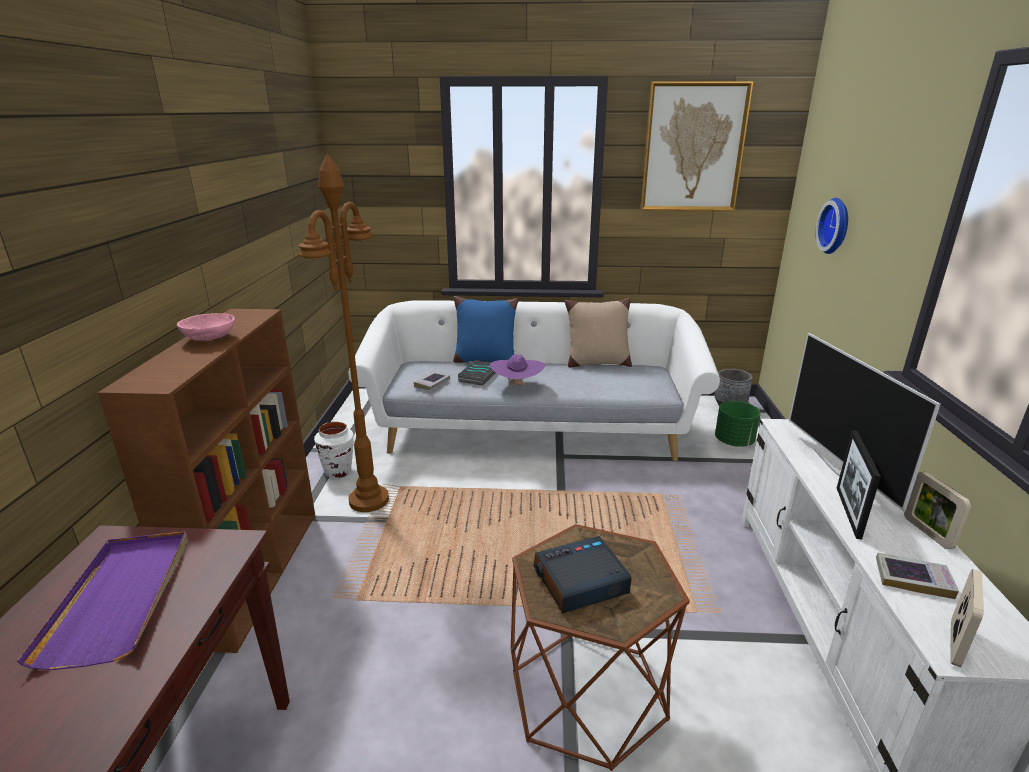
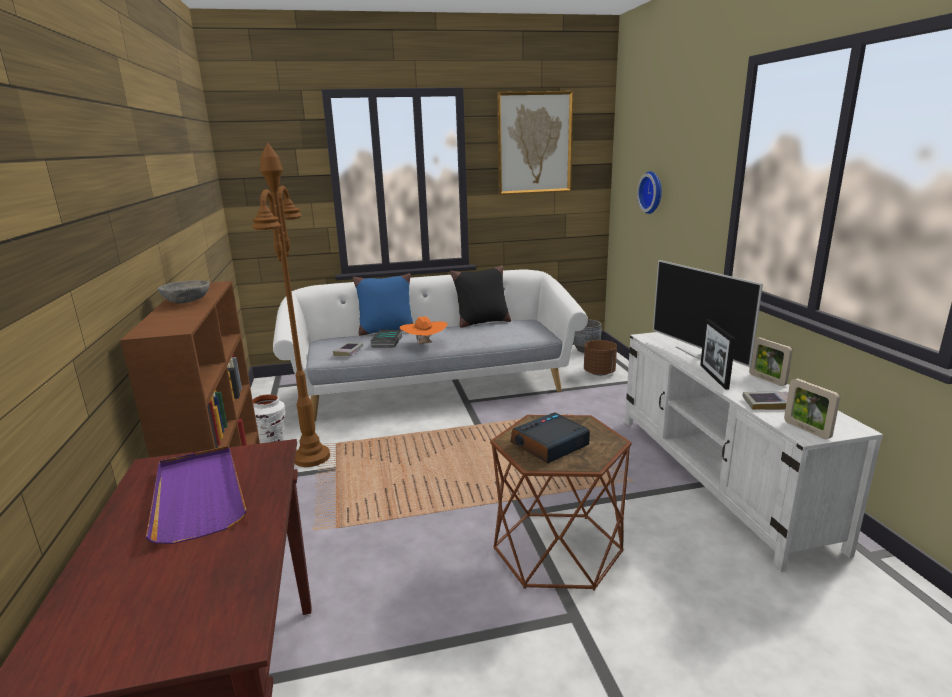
camera: 15 degrees left, 5 degrees down
pink bowl [177,313,235,341] -> grey bowl [158,280,210,304]
purple hat [489,354,546,385] -> orange hat [399,316,448,344]
beige pillow [565,298,632,367] -> black pillow [450,265,511,328]
green planter [715,401,761,447] -> brown planter [584,340,617,376]
picture frame [950,569,984,667] -> picture frame turned 135 degrees clockwise [784,378,840,439]

